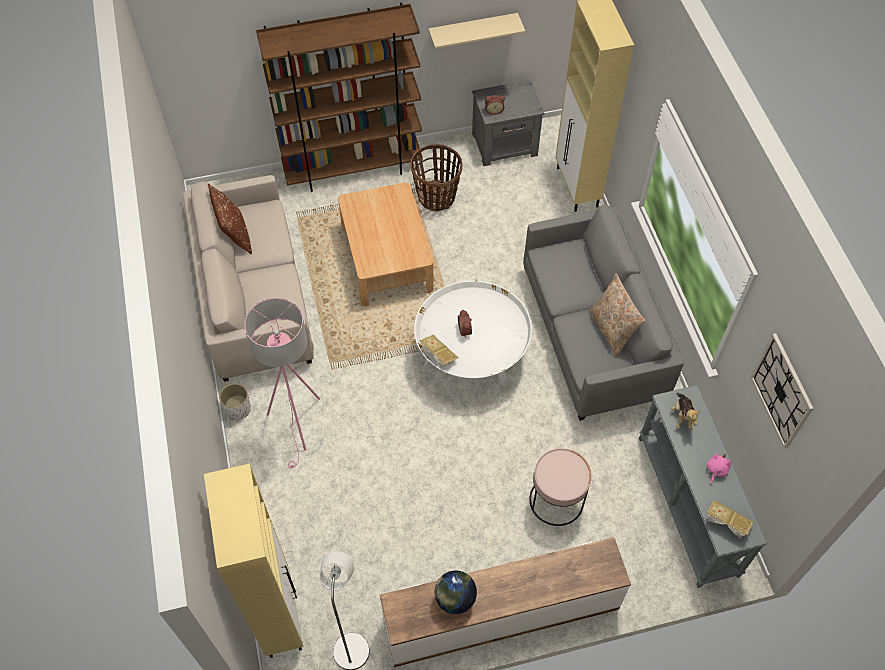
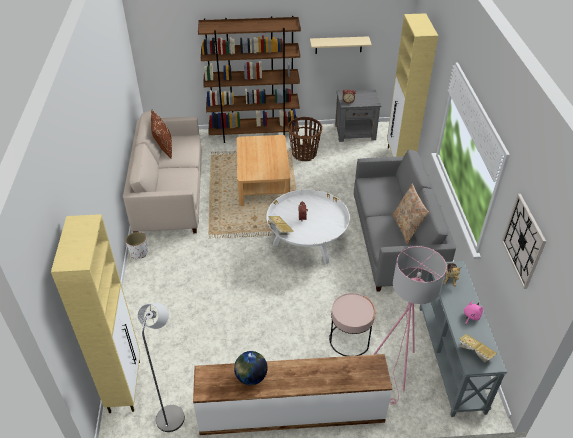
camera: 10 degrees right, 15 degrees down
pink floor lamp [244,298,320,468] -> pink floor lamp moved to [373,246,447,405]

